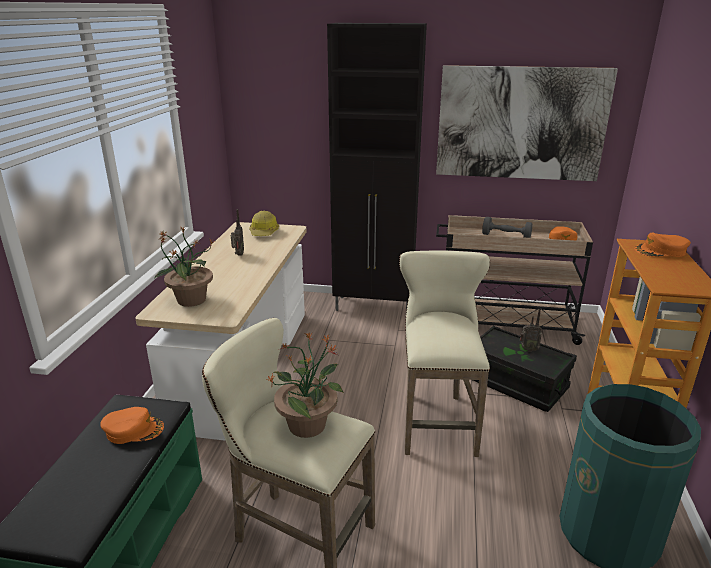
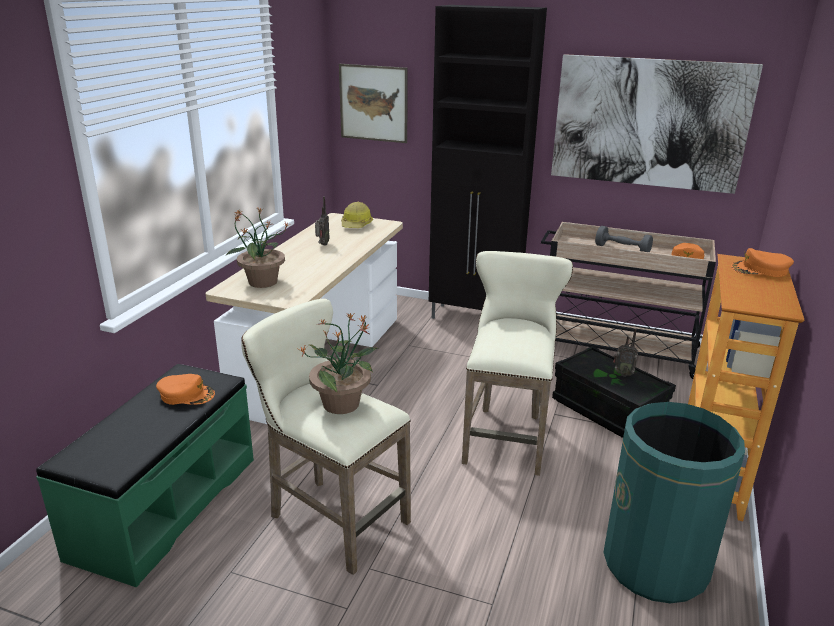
camera: 10 degrees right, 0 degrees up
none -> picture [339,64,408,143]

